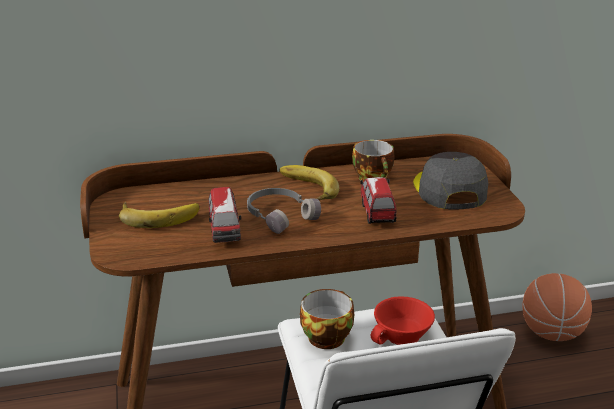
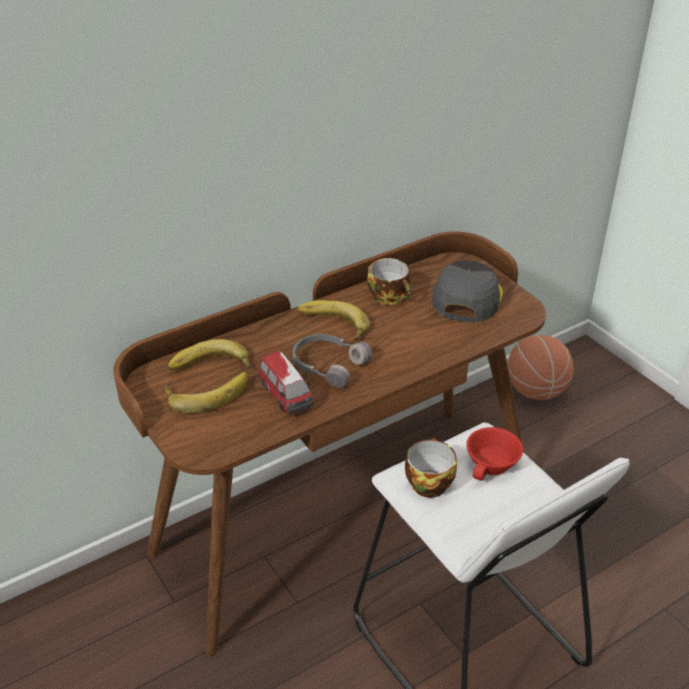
camera: 20 degrees left, 10 degrees up
toy car [361,177,396,224] -> none
grey cap [413,152,488,209] -> grey cap turned 45 degrees clockwise [432,260,503,322]
none -> banana [168,339,250,370]

